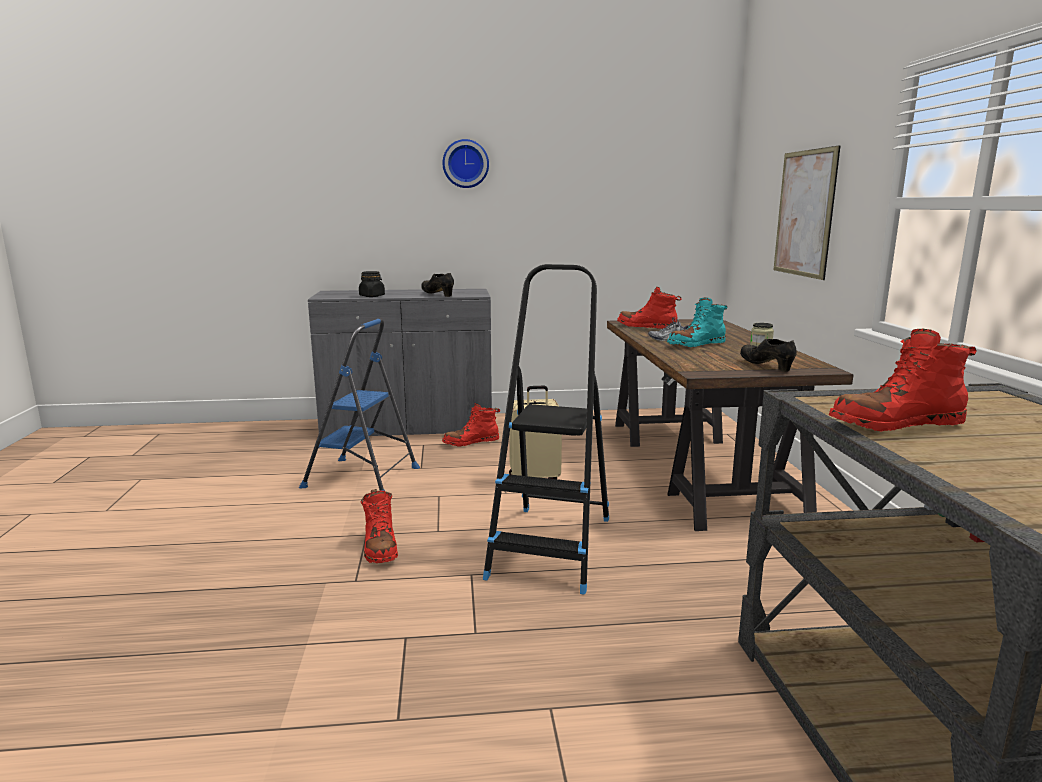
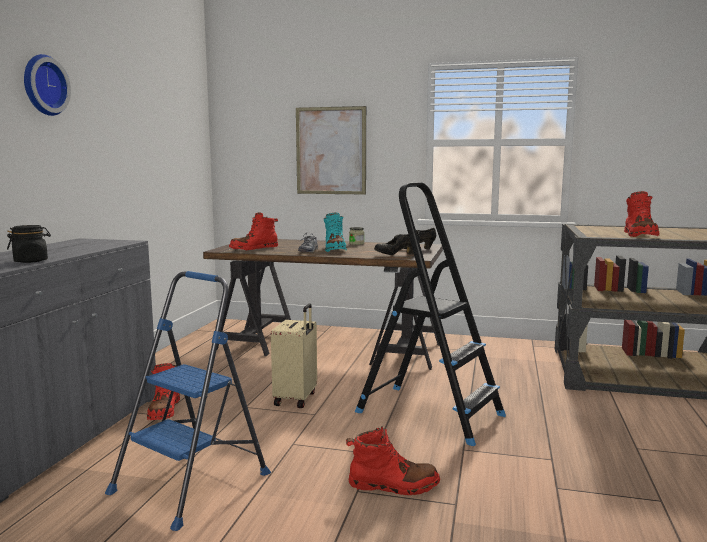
camera: 70 degrees left, 5 degrees down
black shoe [421,273,454,297] -> black shoe moved to [374,231,420,255]

